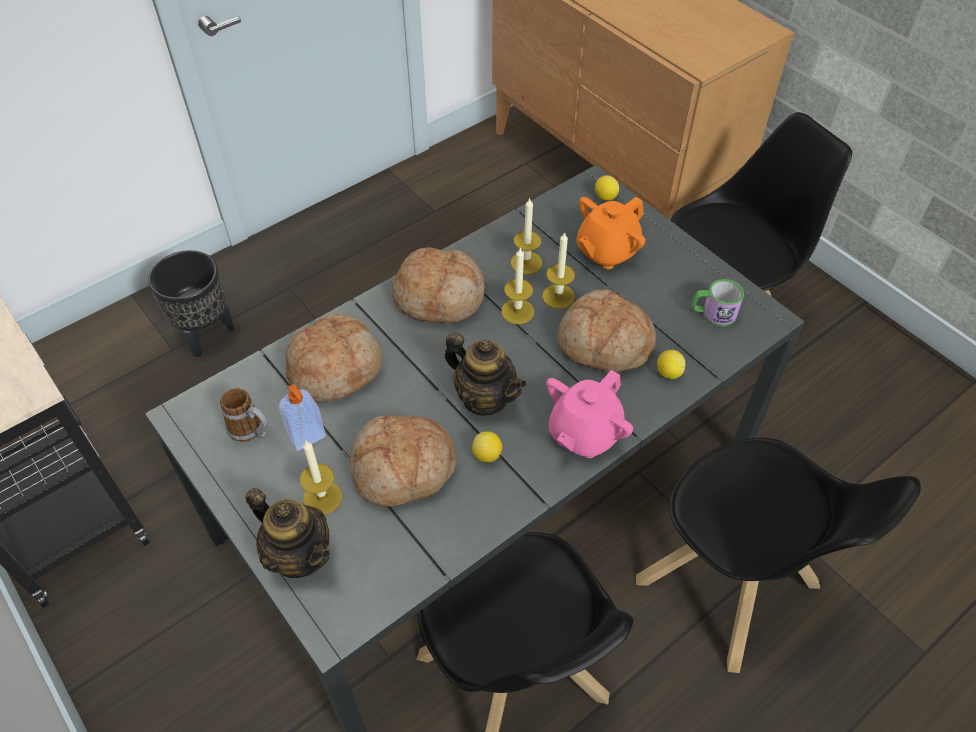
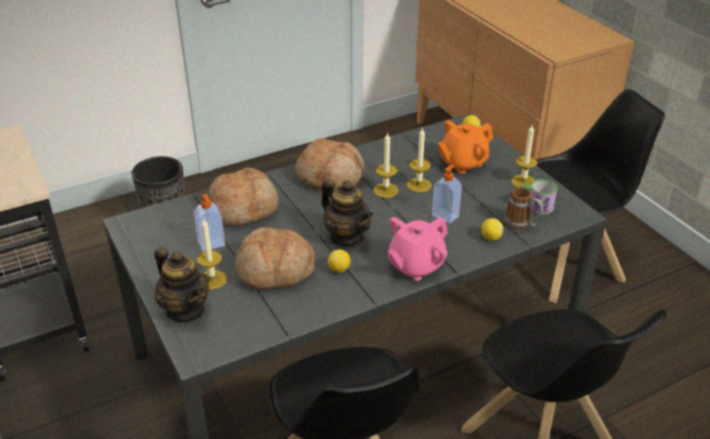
camera: 10 degrees right, 15 degrees down
mug [220,388,267,442] -> mug moved to [505,187,543,229]
candle [511,198,542,275] -> candle moved to [511,125,538,188]
bread [558,289,656,372] -> soap dispenser [432,165,462,223]

